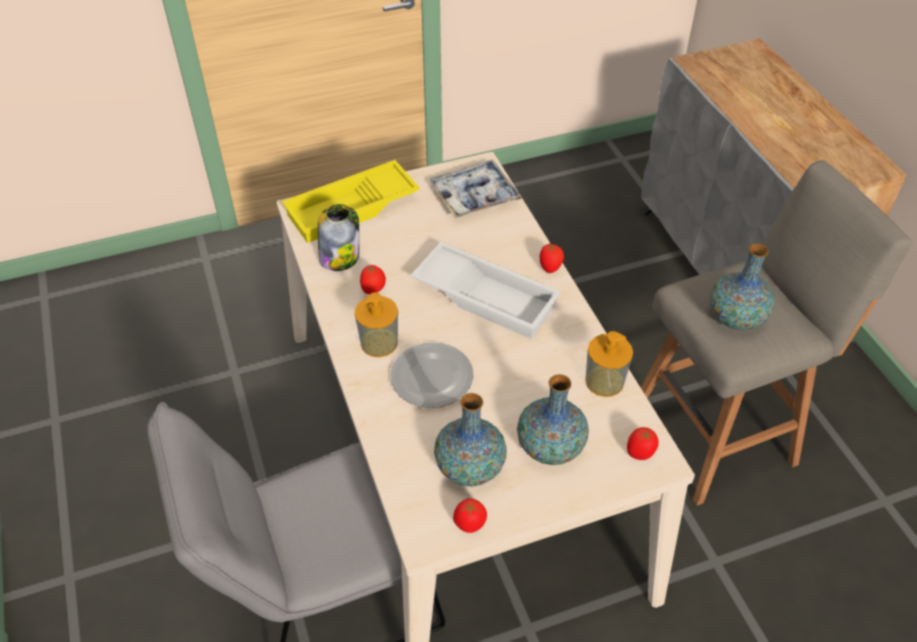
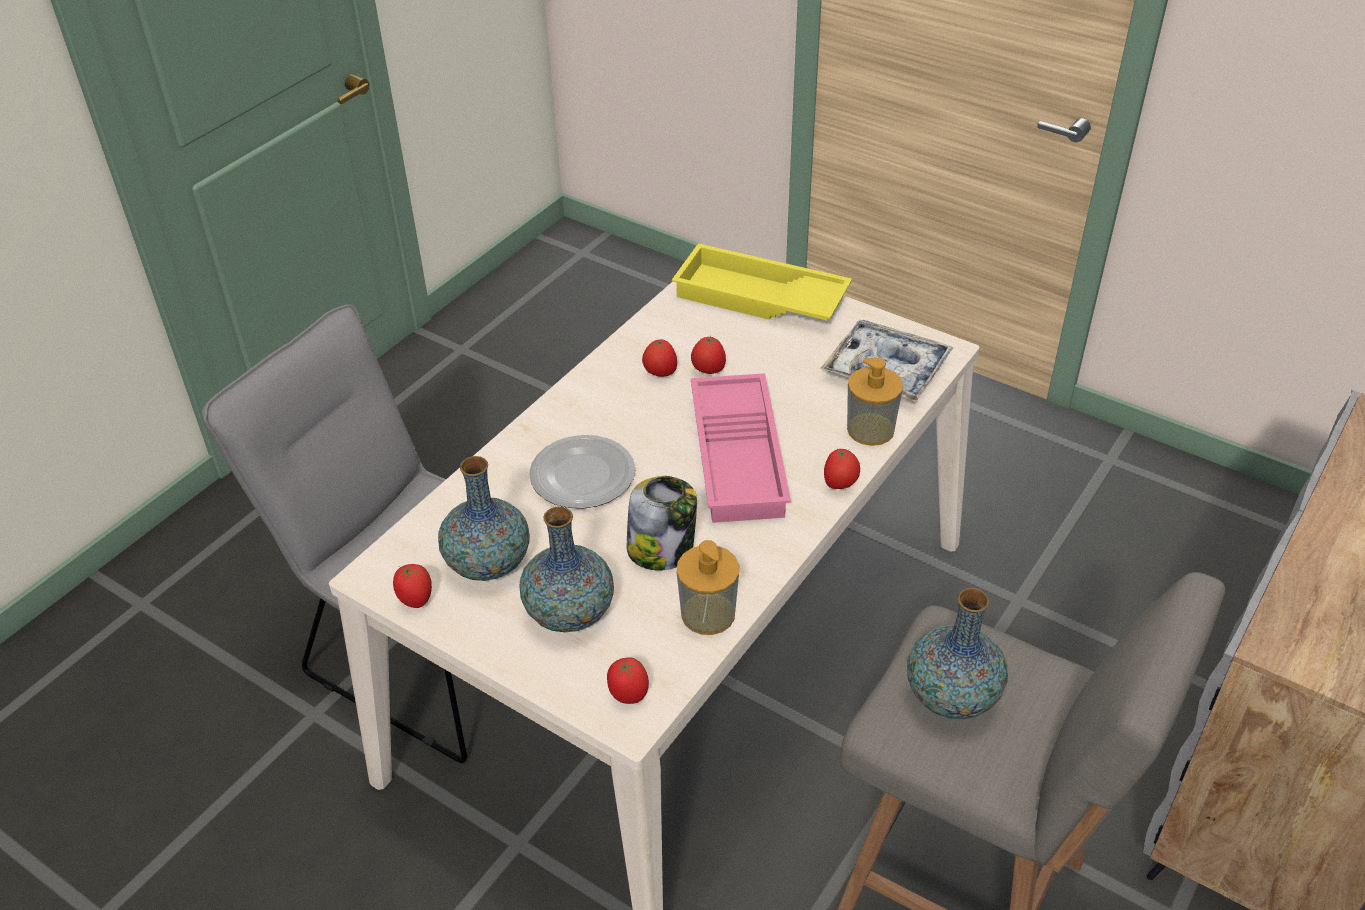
camera: 55 degrees right, 5 degrees down
jar [318,204,359,271] -> jar moved to [627,476,697,570]
soap dispenser [355,292,398,357] -> soap dispenser moved to [847,358,903,446]
white tray [410,242,561,339] -> pink tray [691,373,791,523]
none -> tomato [691,336,726,374]

